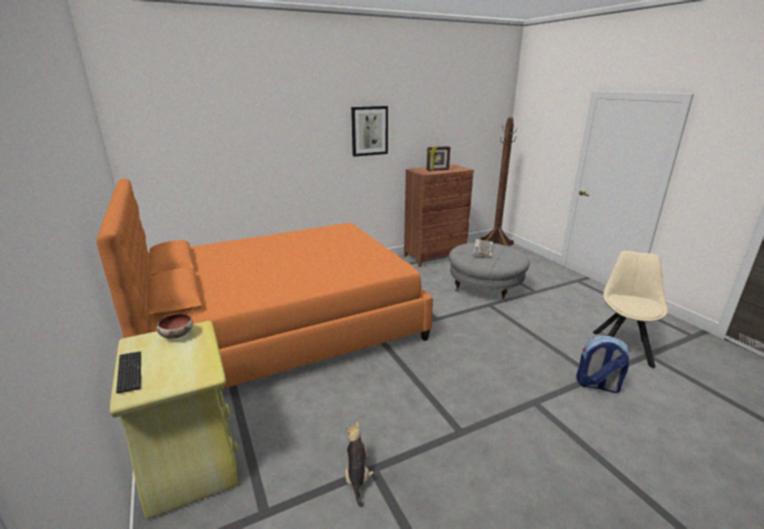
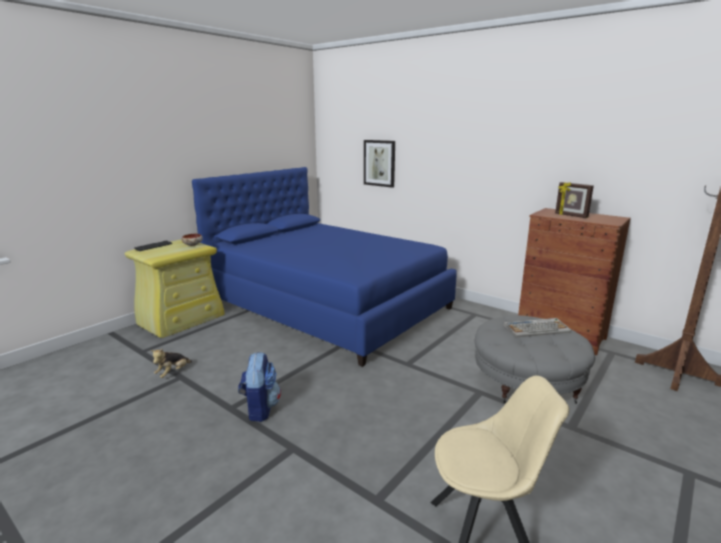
camera: 65 degrees right, 5 degrees down
orange bed [96,178,433,389] -> blue bed [192,167,457,367]
plush toy [345,422,374,507] -> plush toy turned 150 degrees clockwise [150,349,192,378]
picture [351,106,388,157] -> picture moved to [364,140,395,188]
backpack [576,336,630,393] -> backpack moved to [238,352,281,422]

